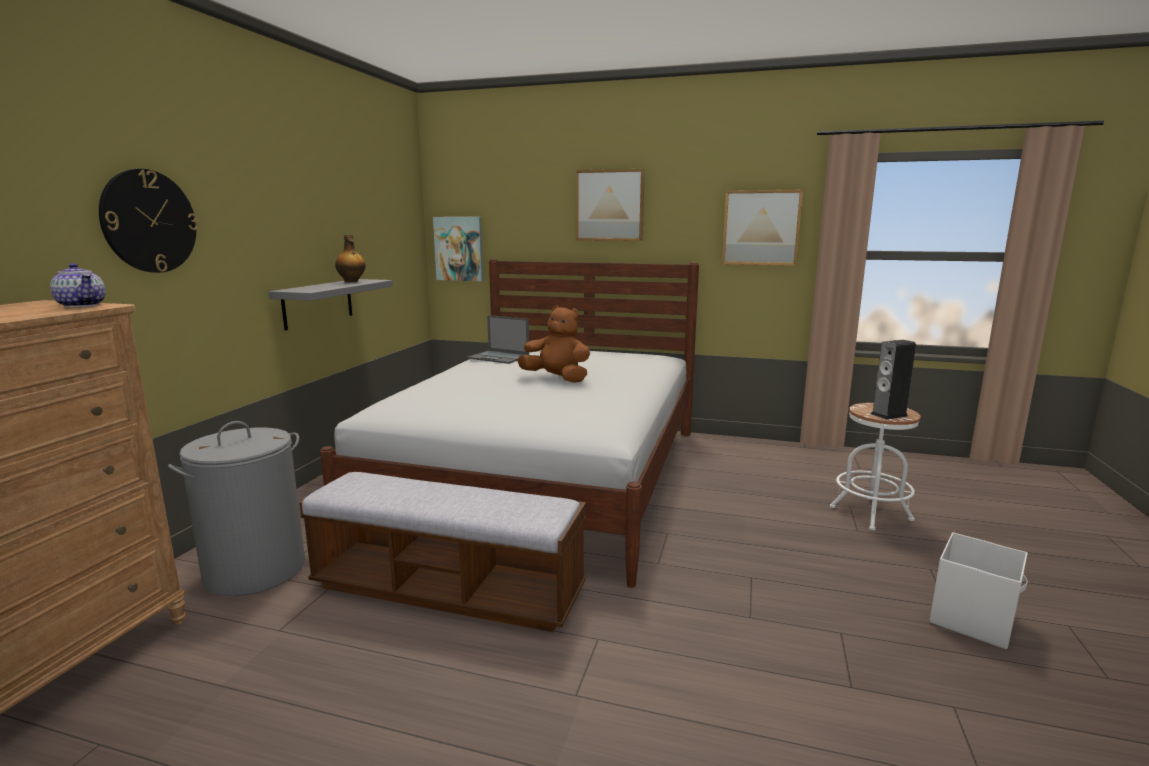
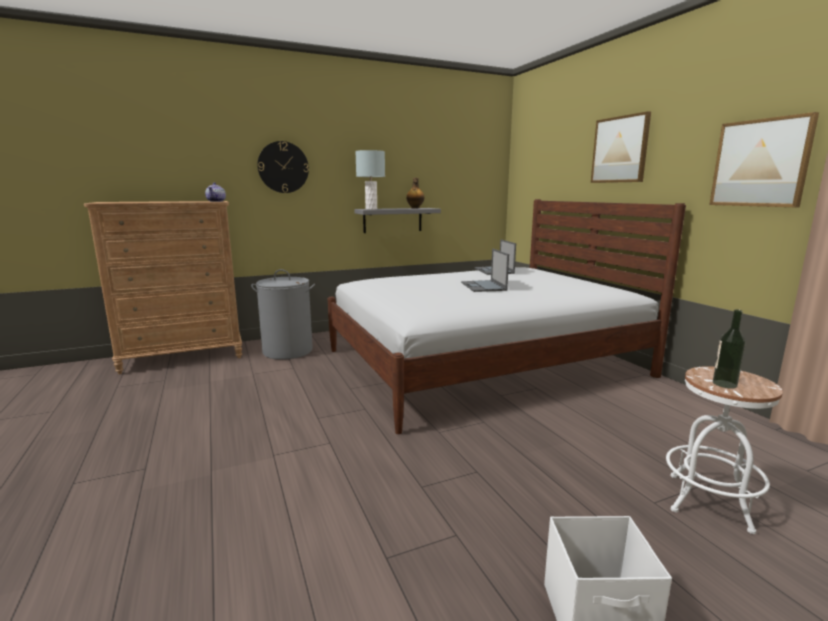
camera: 50 degrees right, 0 degrees up
bench [299,472,586,632] -> none
picture [433,217,483,281] -> none
brown plush toy [517,305,590,383] -> laptop [461,249,509,292]
speaker [871,340,916,420] -> bottle [713,310,746,389]
none -> grey table lamp [355,150,385,209]

